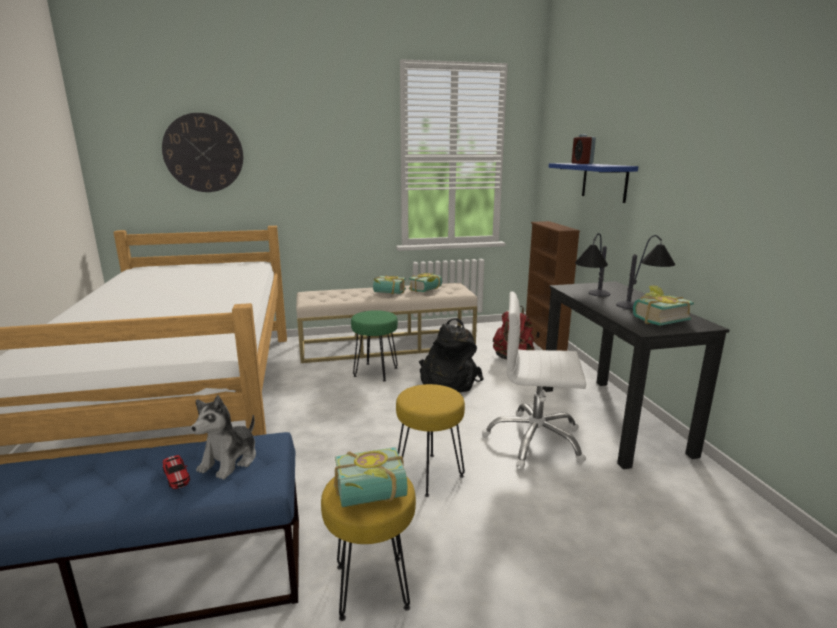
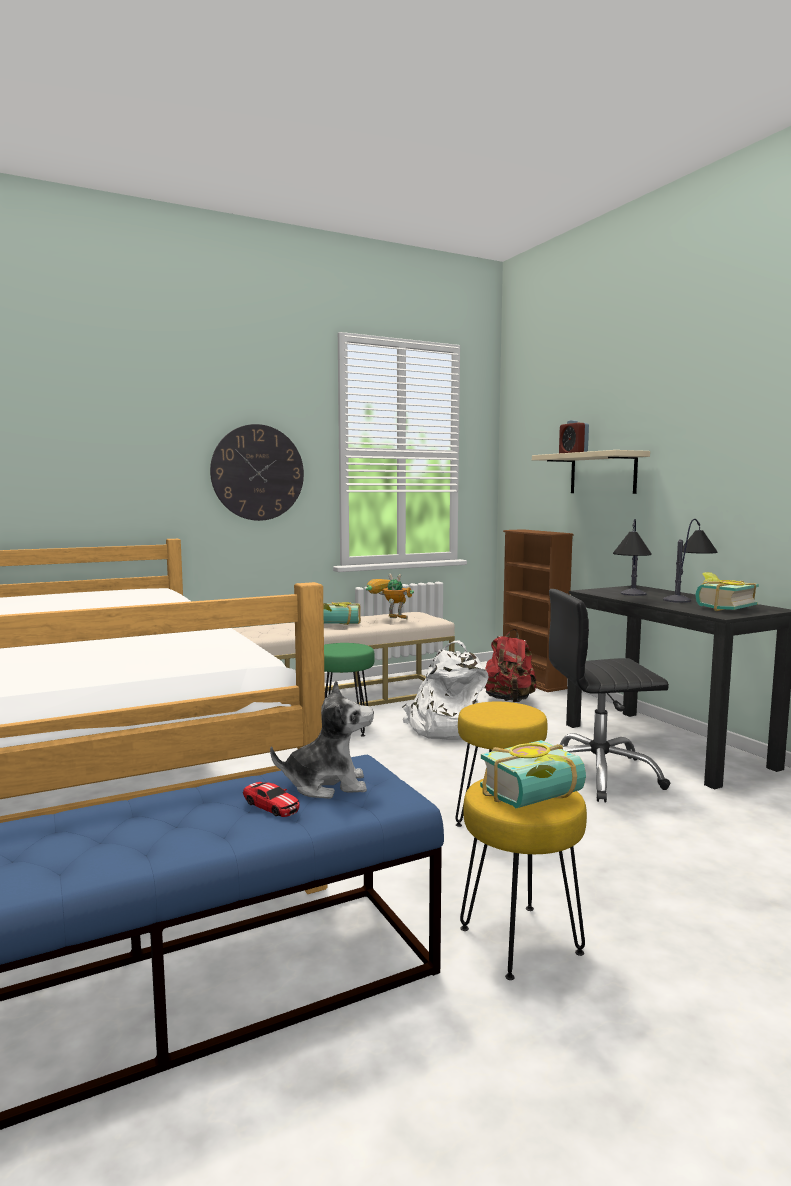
camera: 15 degrees left, 10 degrees down
wall clock [162,113,243,192] -> wall clock moved to [210,424,304,521]
plush toy [191,395,256,480] -> plush toy turned 105 degrees counterclockwise [270,680,374,799]
book [409,273,442,292] -> toy robot [366,574,414,619]
black backpack [419,318,484,393] -> white backpack [402,640,489,740]
white office chair [482,291,586,468] -> black office chair [549,589,670,802]
blue shelf [549,163,638,203] -> beige shelf [532,450,650,494]

